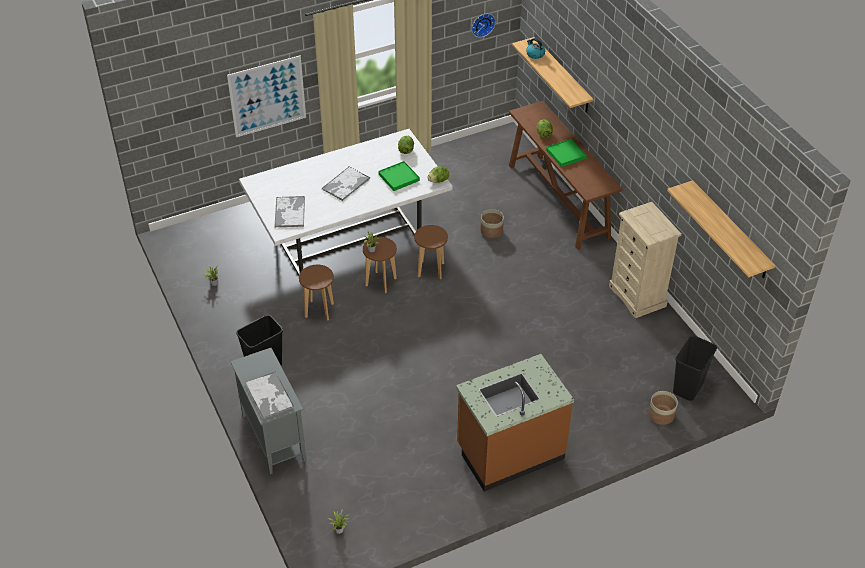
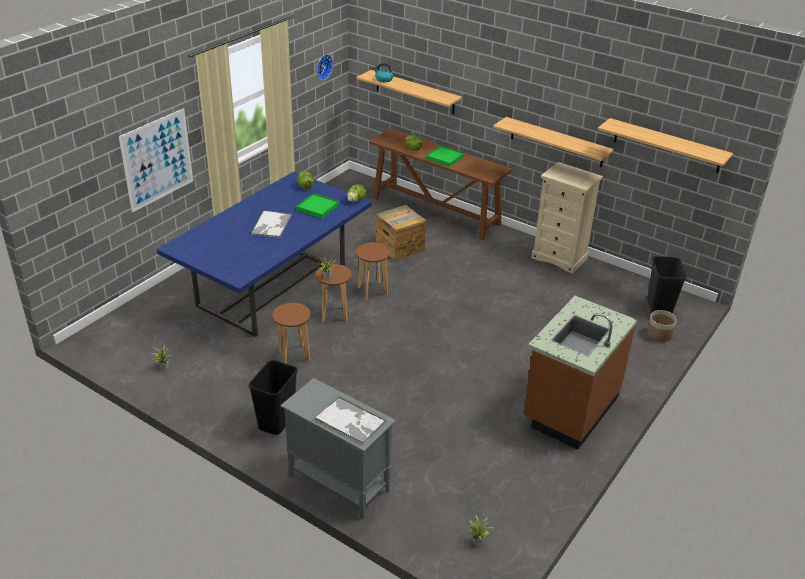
camera: 30 degrees left, 10 degrees down
white dining table [239,129,452,276] -> blue dining table [157,172,372,337]
tray [274,196,305,227] -> none
planter [480,209,504,238] -> crate [376,205,426,261]
none -> shelf [493,117,613,167]

